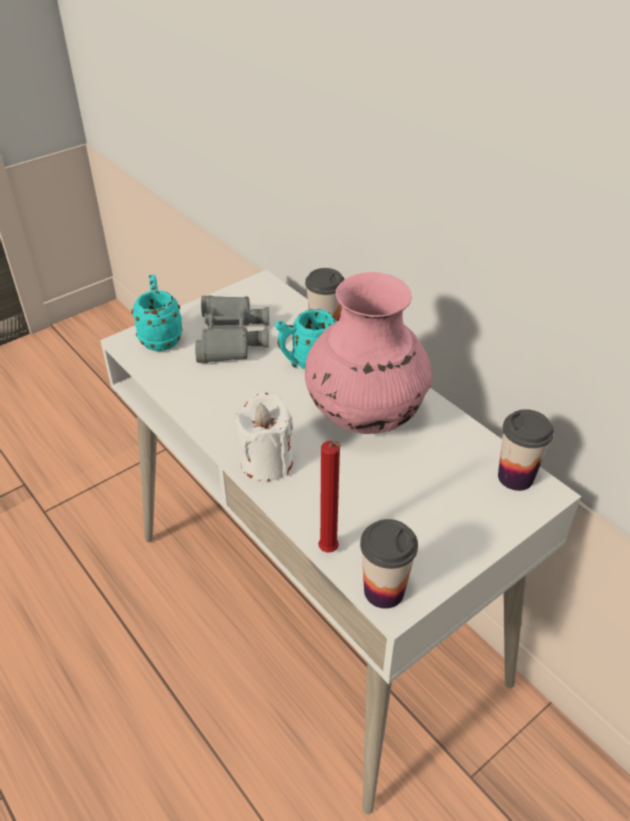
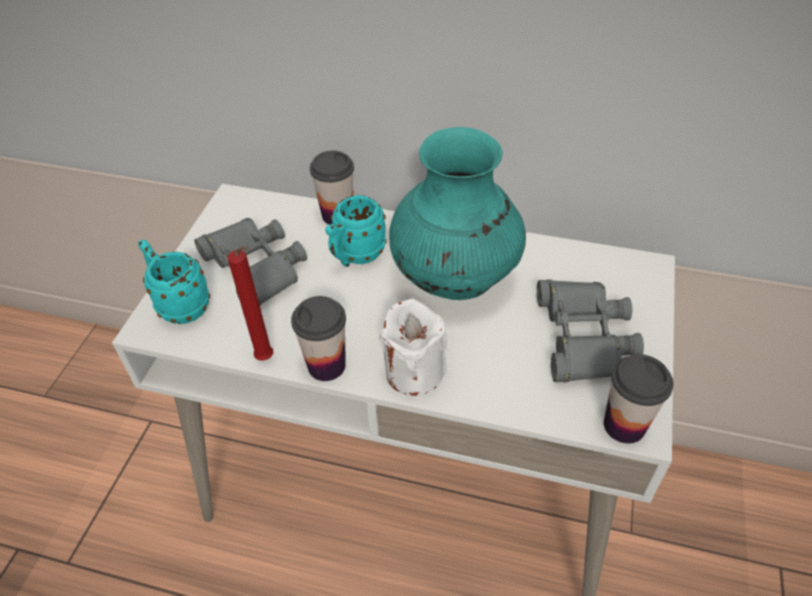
camera: 35 degrees left, 5 degrees up
pink vase [305,272,432,434] -> turquoise vase [389,127,526,300]
red candle [318,441,341,553] -> red candle moved to [227,246,274,361]
cup [498,409,554,491] -> cup moved to [291,296,346,381]
none -> grey binoculars [537,279,644,382]

